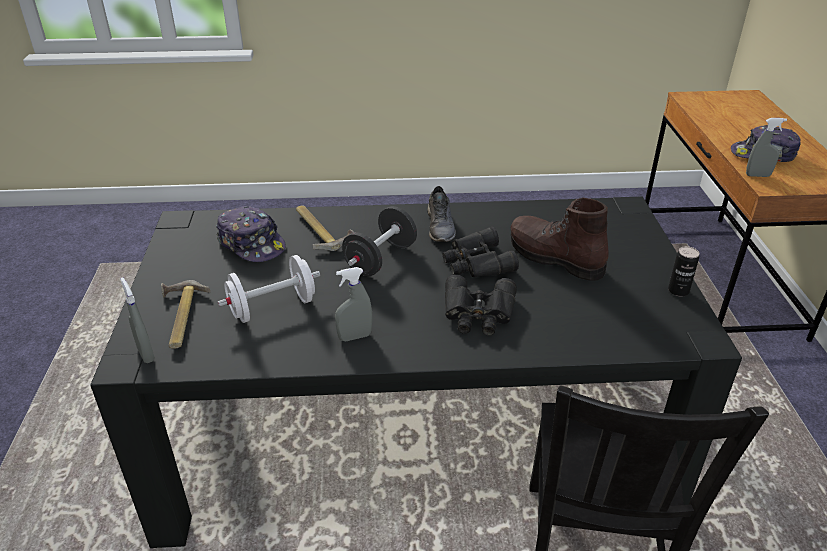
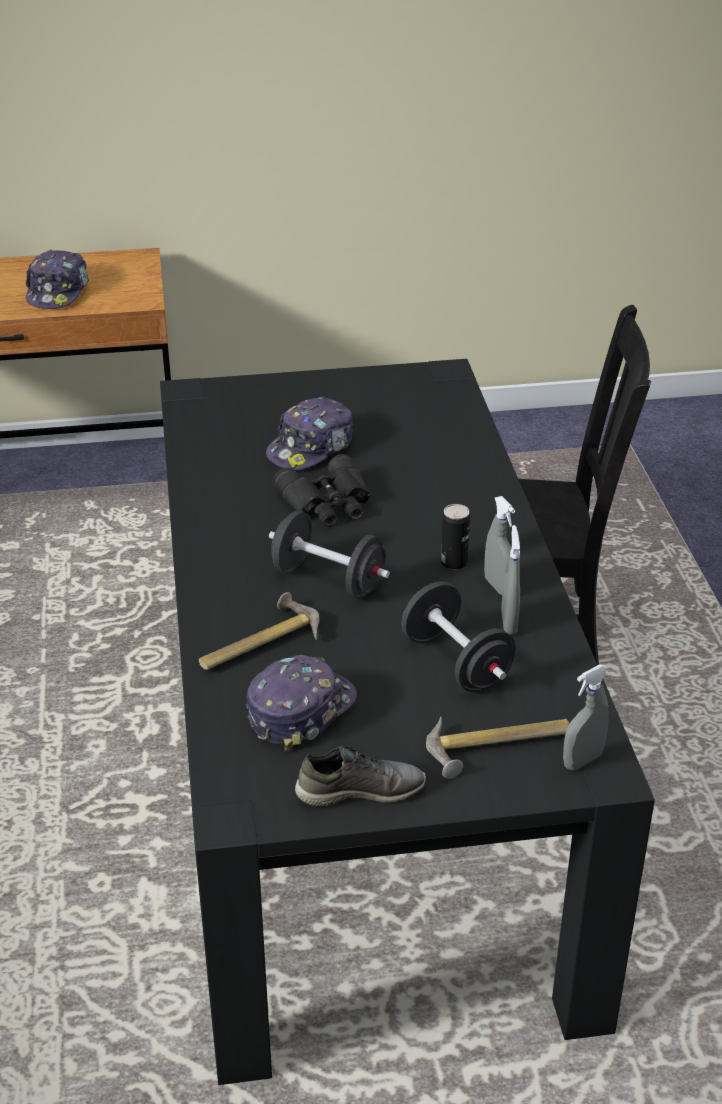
camera: 95 degrees left, 0 degrees up
white dumbbell [217,255,320,323] -> black dumbbell [402,581,516,692]
grey shoe [427,186,456,242] -> grey shoe moved to [295,746,426,806]
black binoculars [445,275,517,336] -> none
brown boot [511,198,608,281] -> cap [266,397,353,470]
can [668,246,699,297] -> can moved to [441,504,470,570]
grey spray bottle [746,118,787,177] -> grey spray bottle moved to [501,525,520,635]

